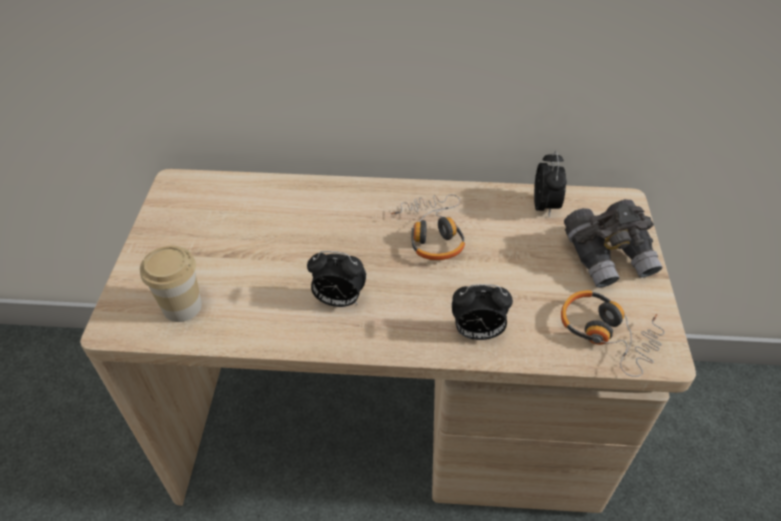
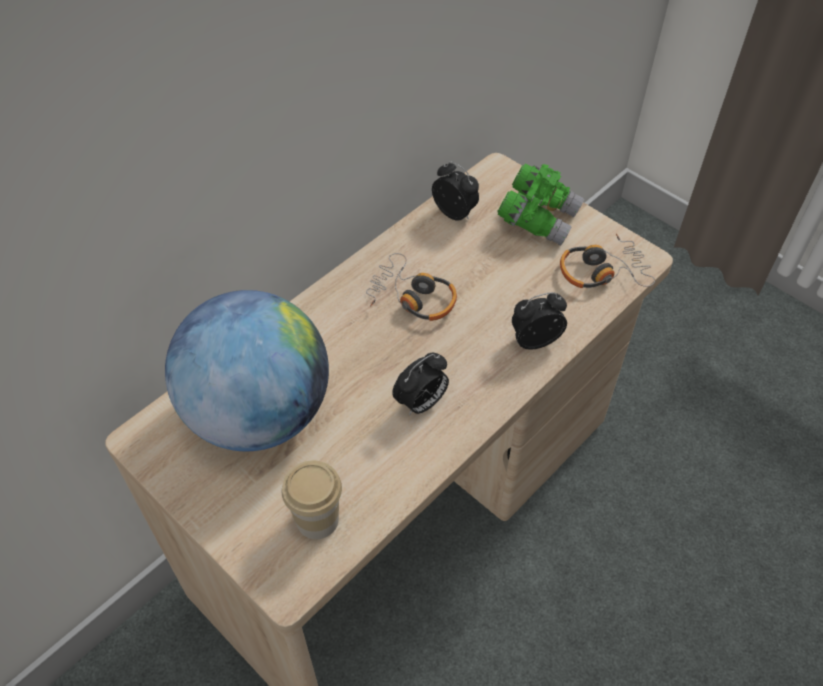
camera: 50 degrees left, 5 degrees up
alarm clock [452,284,513,340] -> alarm clock turned 150 degrees counterclockwise [512,292,567,350]
grey binoculars [564,199,662,288] -> green binoculars [497,164,584,246]
none -> globe [165,290,329,451]

